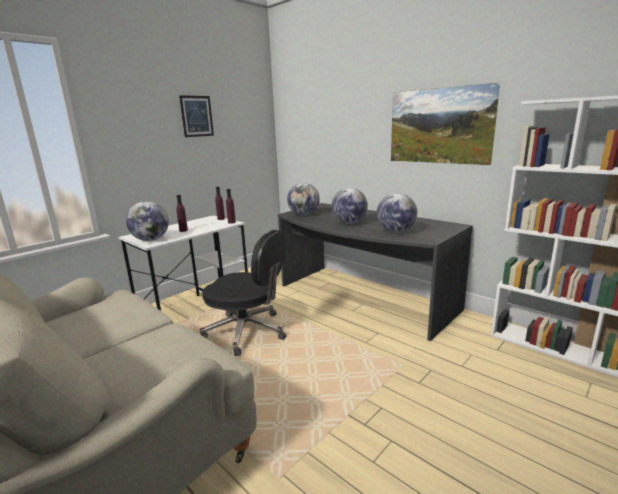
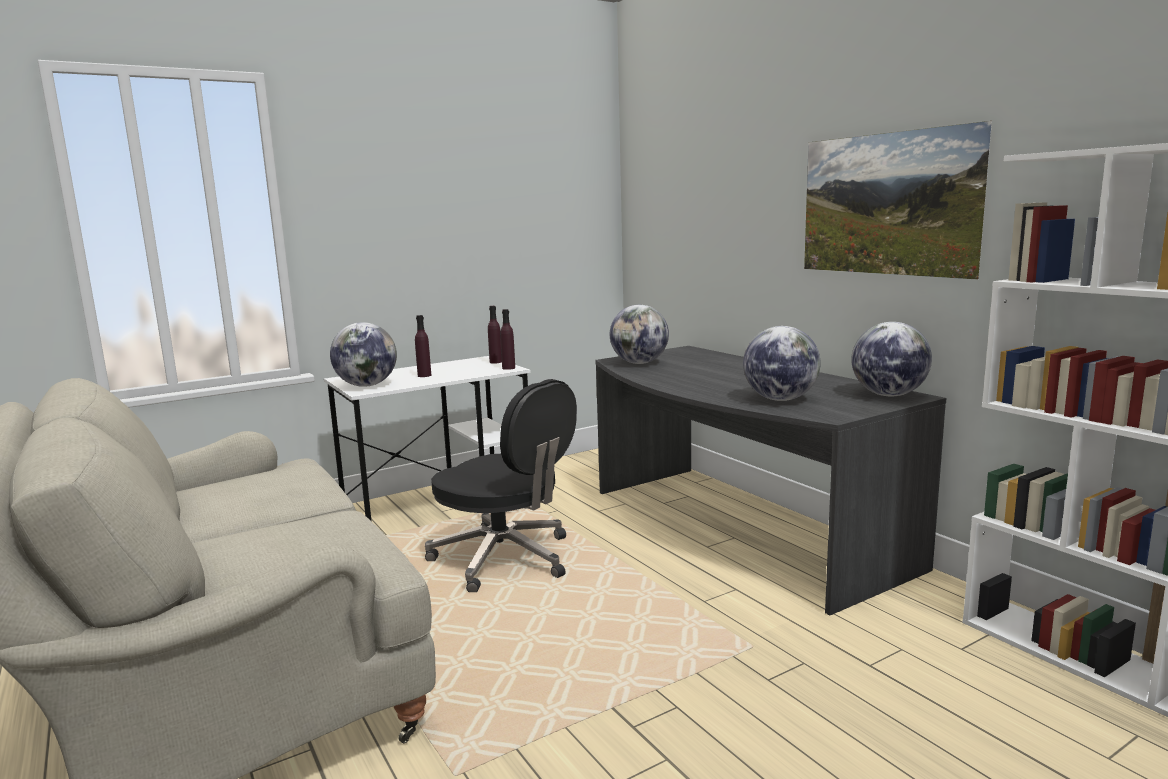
camera: 15 degrees right, 5 degrees down
picture [179,95,214,137] -> none
globe [331,188,368,224] -> globe moved to [851,322,932,396]

